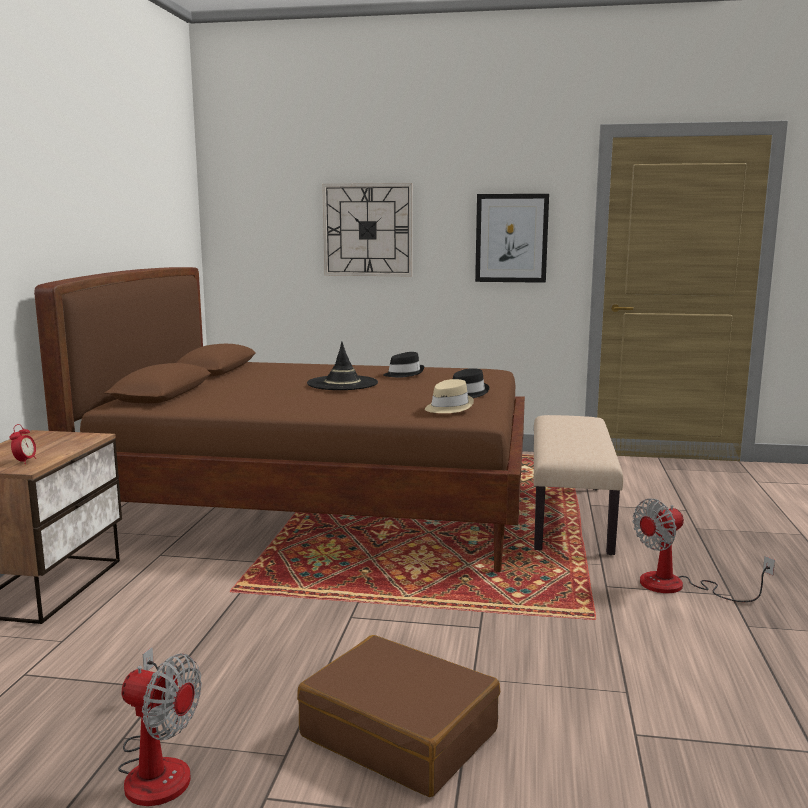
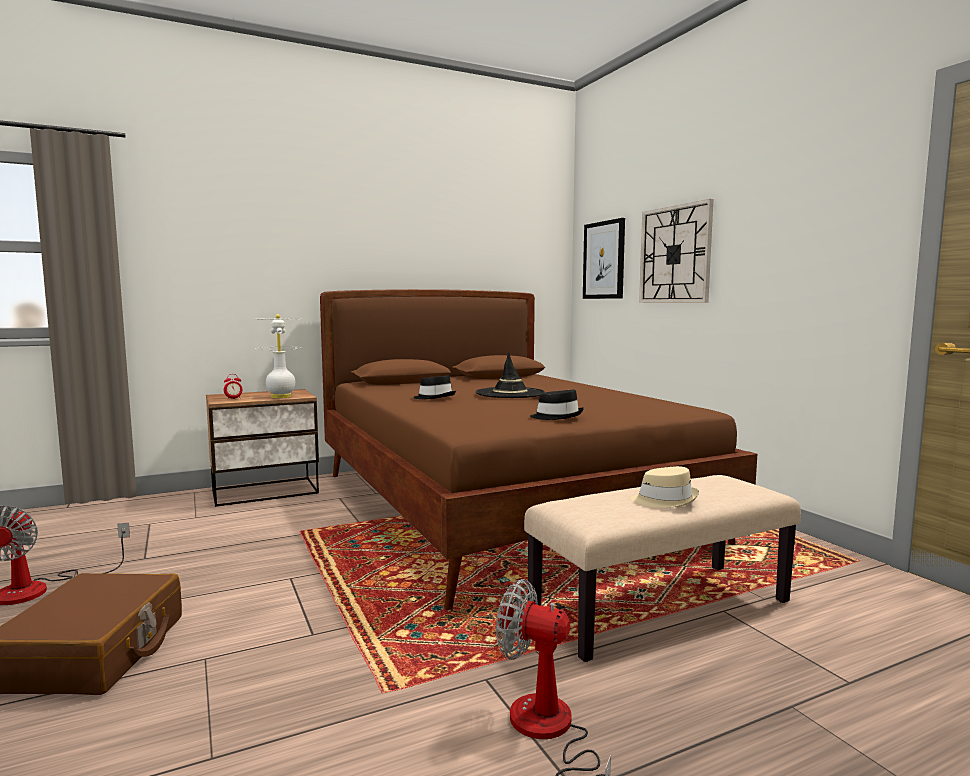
camera: 55 degrees right, 5 degrees down
black hat [384,352,424,377] -> black hat moved to [413,375,456,399]
beige hat [425,379,474,413] -> beige hat moved to [631,466,699,508]
picture [475,194,549,283] -> picture moved to [583,218,625,299]
none -> white table lamp [255,314,302,398]

